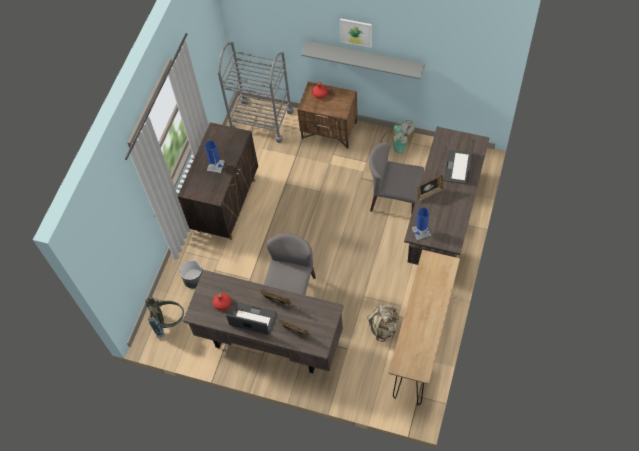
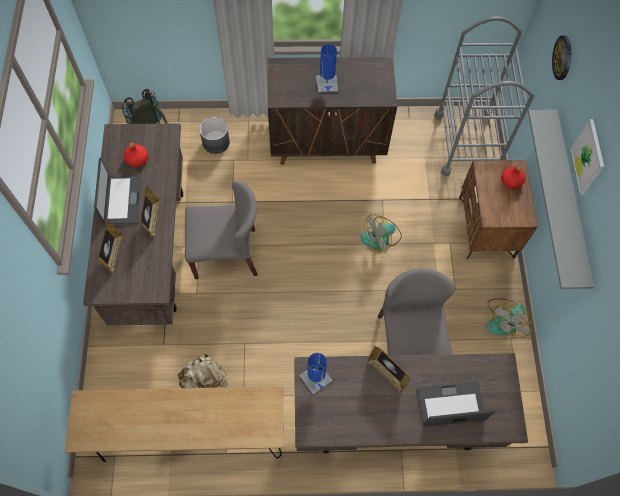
camera: 65 degrees right, 5 degrees up
none -> fan [360,213,402,253]
none -> wall clock [552,35,571,80]

